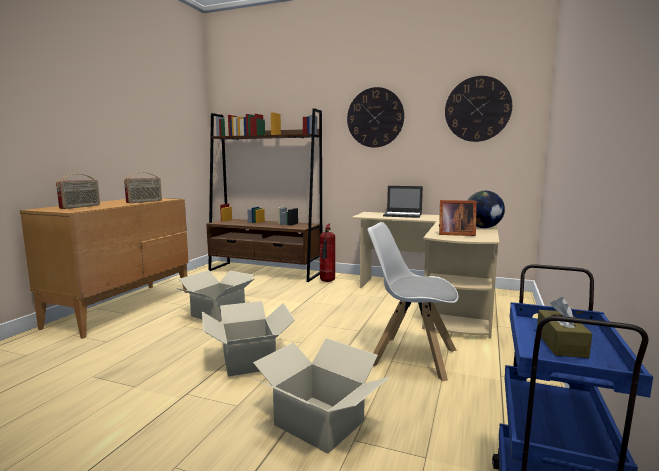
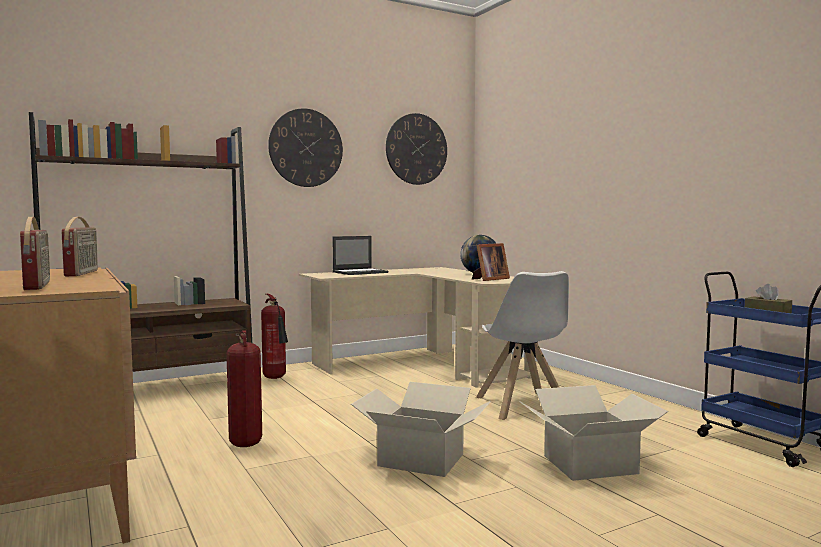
camera: 50 degrees left, 5 degrees down
cardboard box [177,270,254,322] -> fire extinguisher [226,330,262,447]
chair [367,222,458,381] -> chair turned 75 degrees counterclockwise [476,271,569,420]

